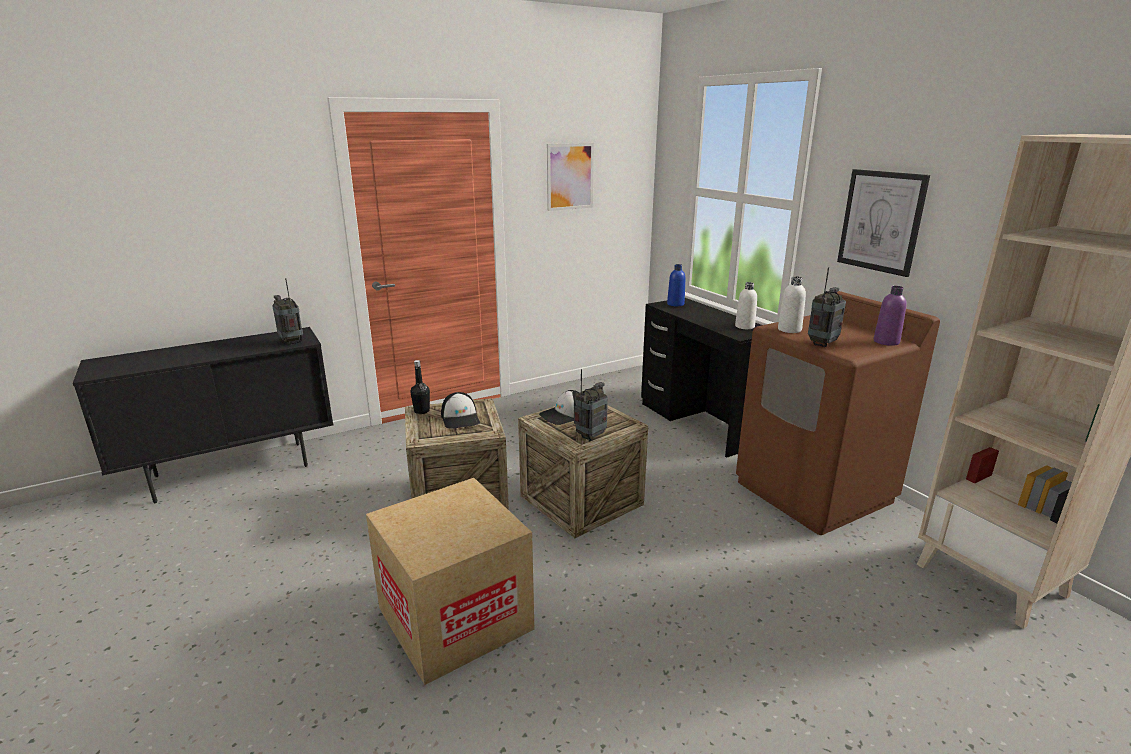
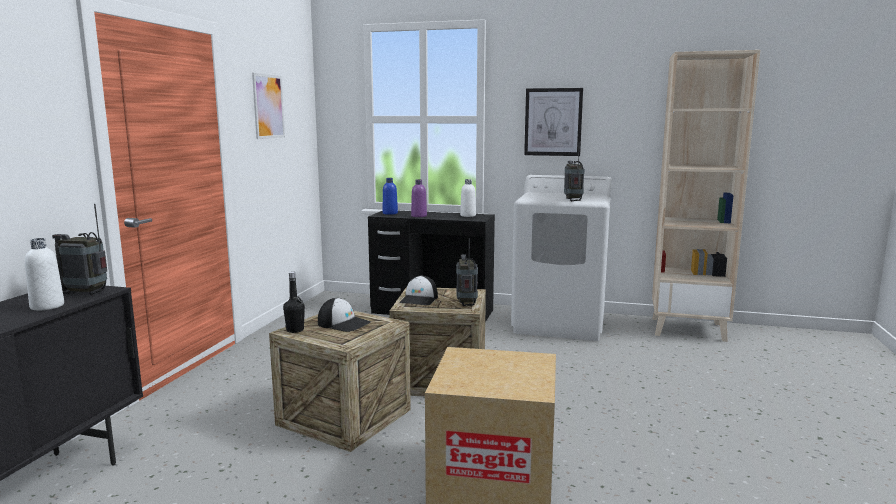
camera: 45 degrees left, 10 degrees down
brown washing machine [736,291,940,535] -> white washing machine [511,175,611,341]
white bottle [778,276,806,333] -> white bottle moved to [25,238,64,310]
purple bottle [873,286,907,346] -> purple bottle moved to [411,179,427,217]

